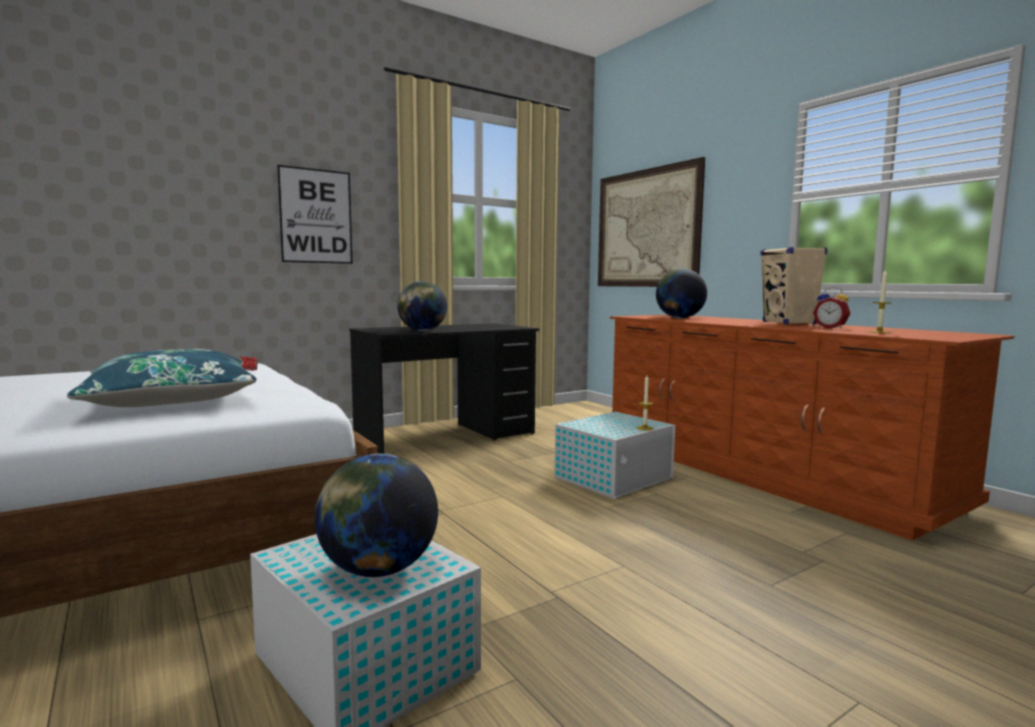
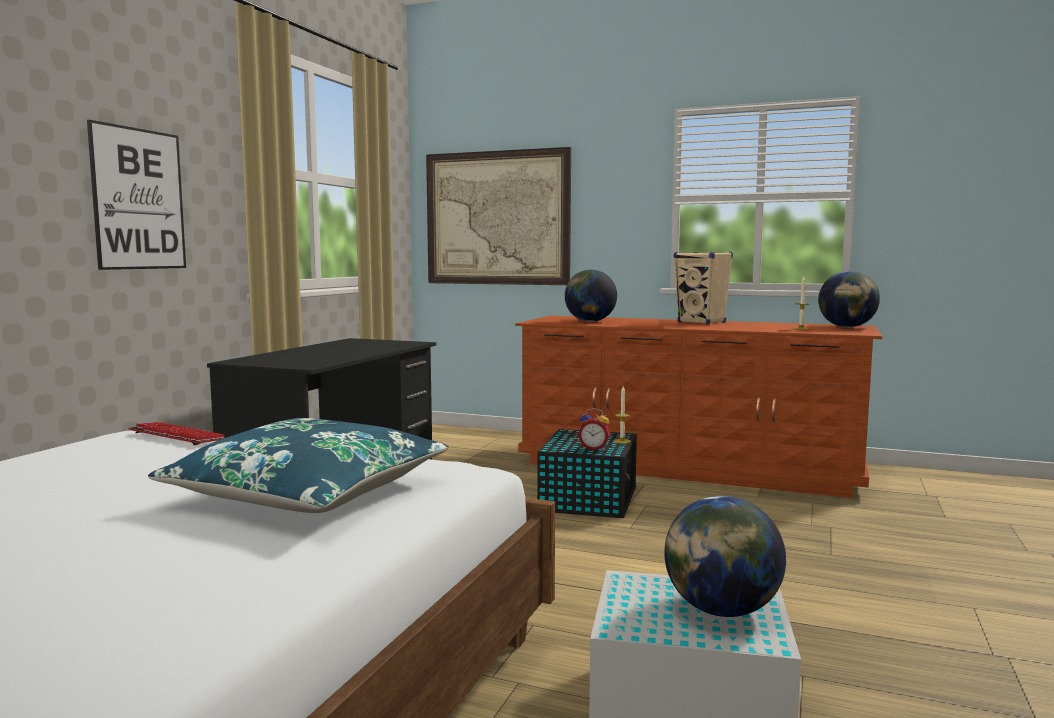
camera: 35 degrees left, 0 degrees up
globe [397,281,447,331] -> globe moved to [818,271,880,328]
white storage box [554,412,675,499] -> black storage box [537,429,637,518]
alarm clock [813,287,851,329] -> alarm clock moved to [578,408,611,451]

